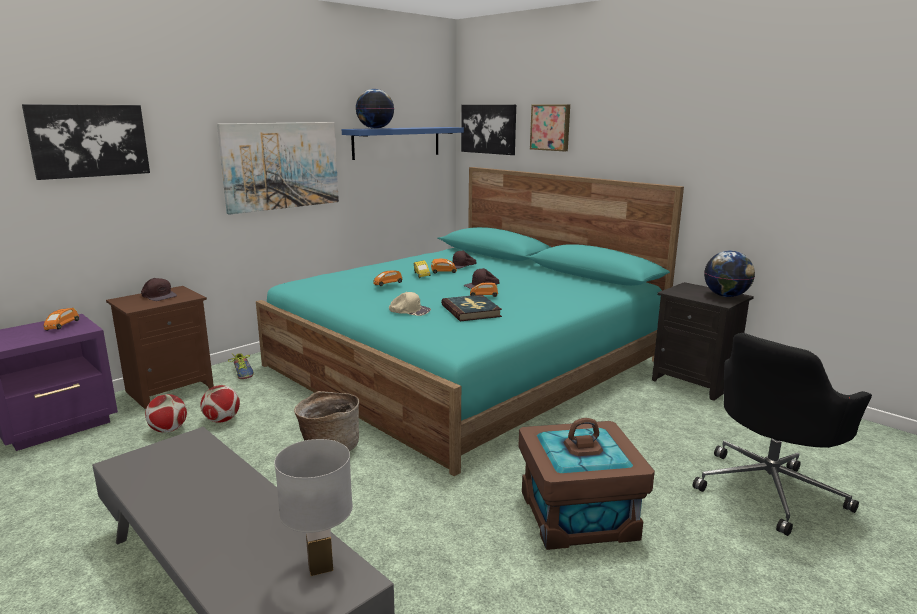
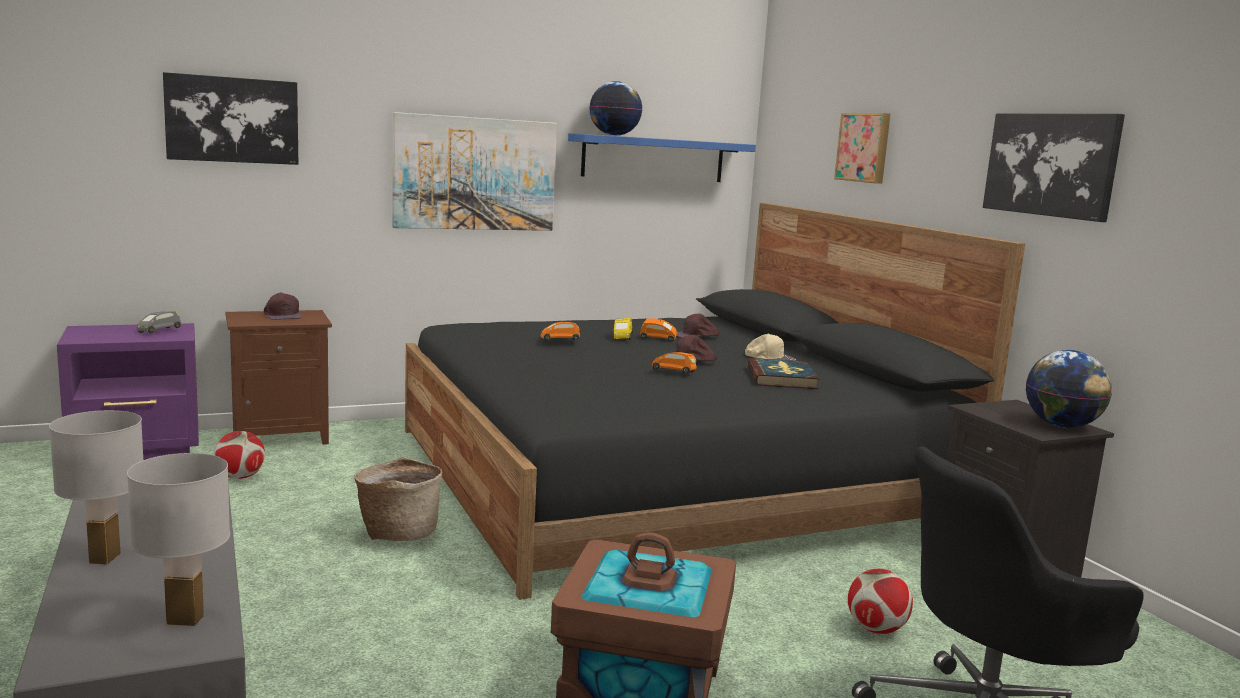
camera: 20 degrees right, 5 degrees down
orange toy car [44,308,79,331] -> grey toy car [137,311,181,333]
football [200,385,240,423] -> football moved to [848,569,913,634]
shoe [228,353,254,379] -> none
turquoise bed [256,167,684,476] -> black bed [405,203,1025,600]
beige cap [389,292,431,316] -> beige cap moved to [745,334,796,361]
book [441,295,502,321] -> book moved to [748,358,820,389]
picture [461,105,516,155] -> picture moved to [983,114,1125,222]
none -> white table lamp [49,410,143,565]

